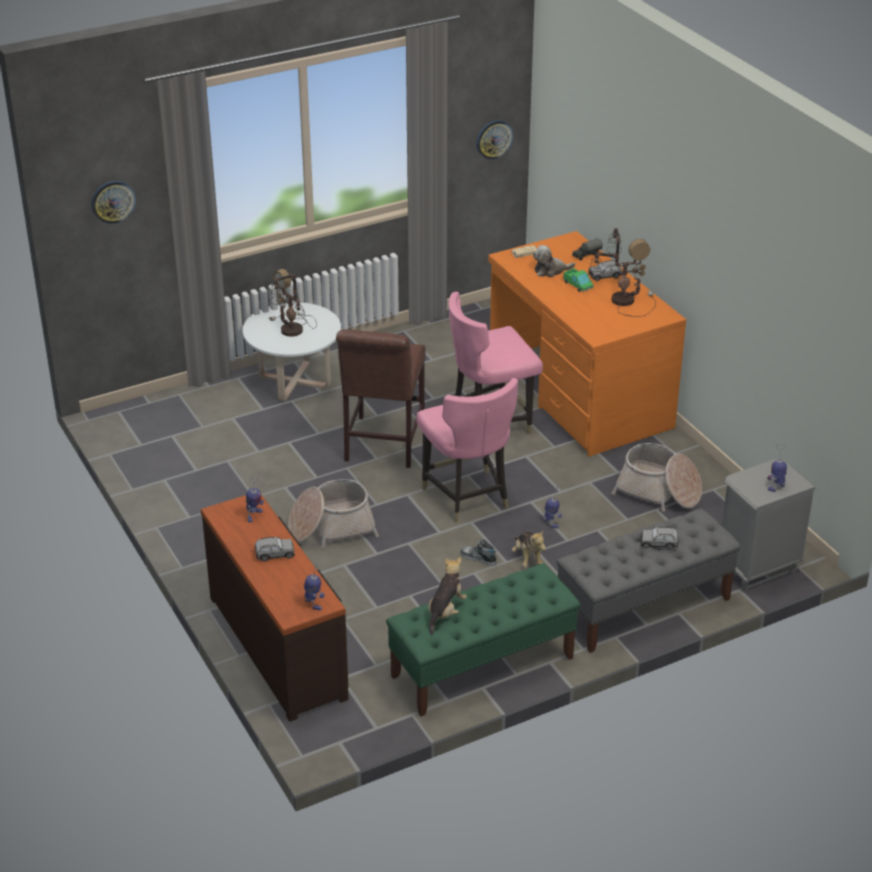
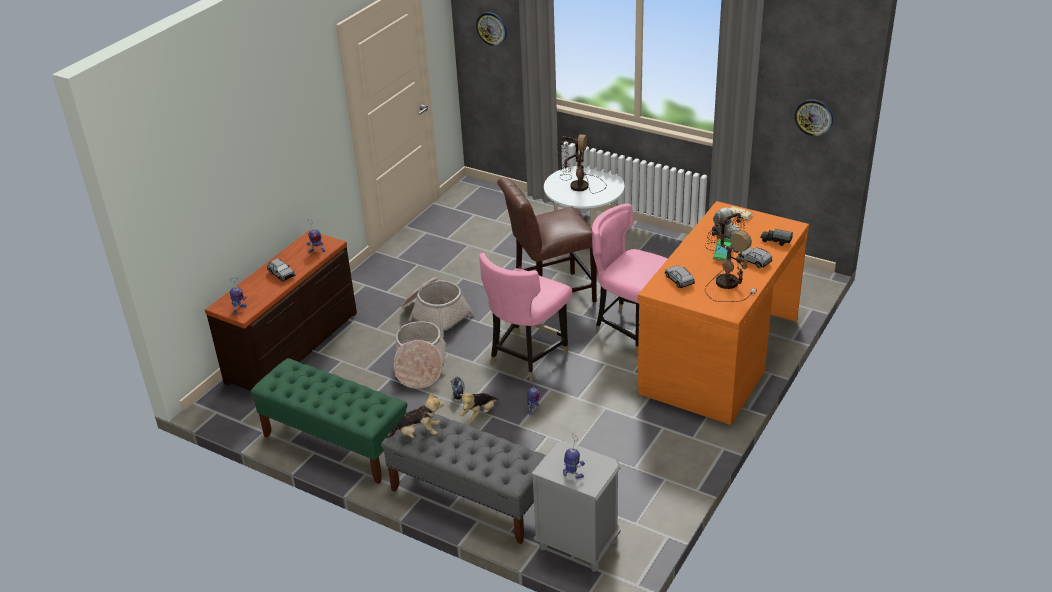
camera: 60 degrees right, 0 degrees up
plush toy [428,557,467,635] -> plush toy moved to [386,392,444,439]
basket [612,443,702,511] -> basket moved to [394,321,447,389]
grey toy car [641,527,678,550] -> grey toy car moved to [665,265,695,288]

